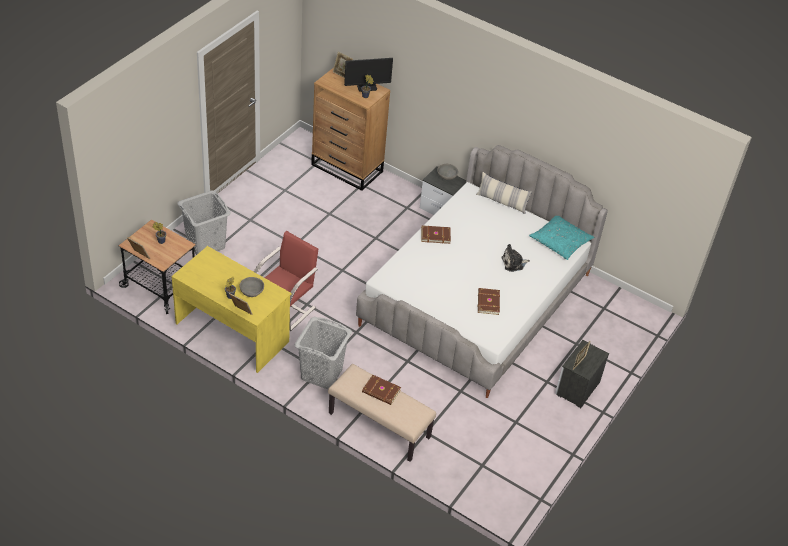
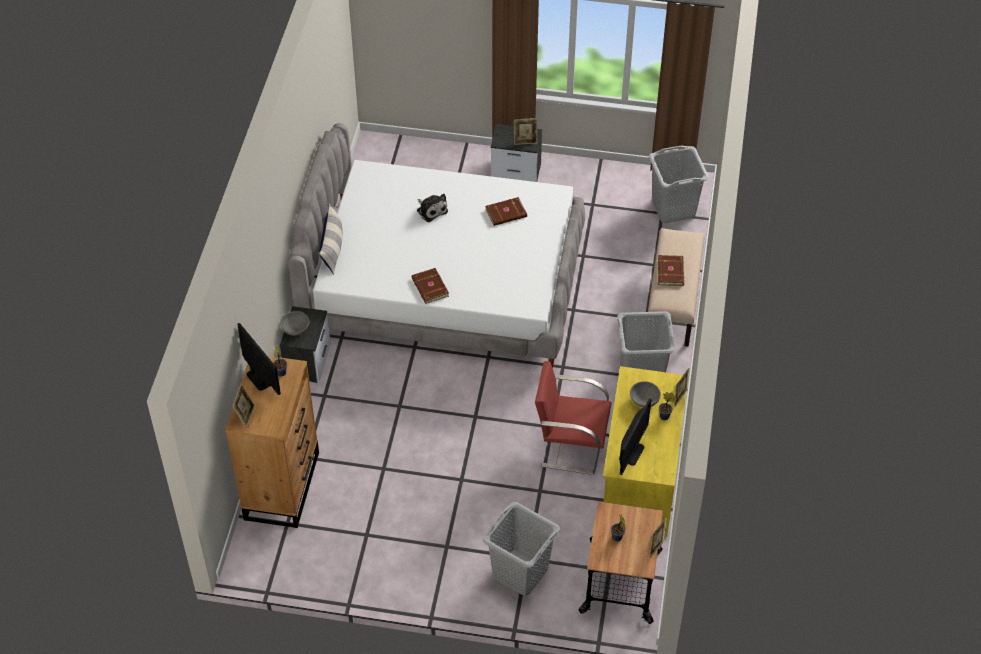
camera: 110 degrees left, 5 degrees up
turquoise pillow [529,216,594,260] -> none
none -> monitor [619,398,651,475]
none -> grey laundry basket [649,146,709,223]

